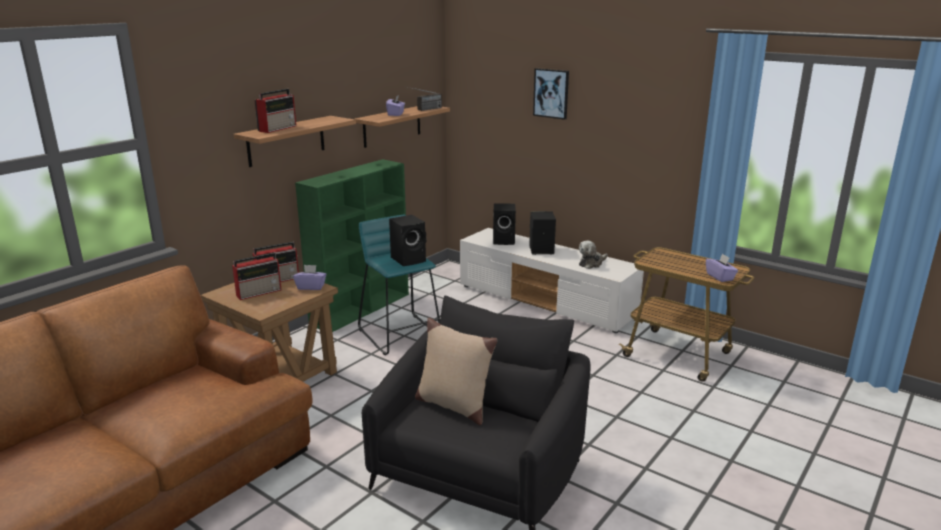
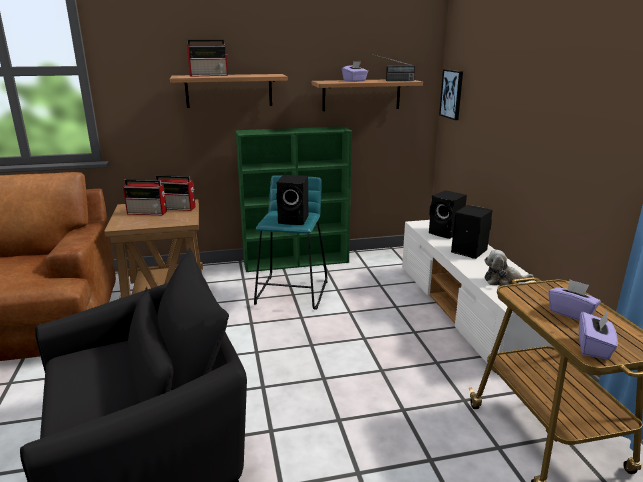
camera: 40 degrees right, 0 degrees up
purple tissue box [293,265,326,290] -> purple tissue box moved to [548,279,601,321]
beige pillow [415,318,497,425] -> none
picture [533,68,569,120] -> picture moved to [439,69,463,120]

